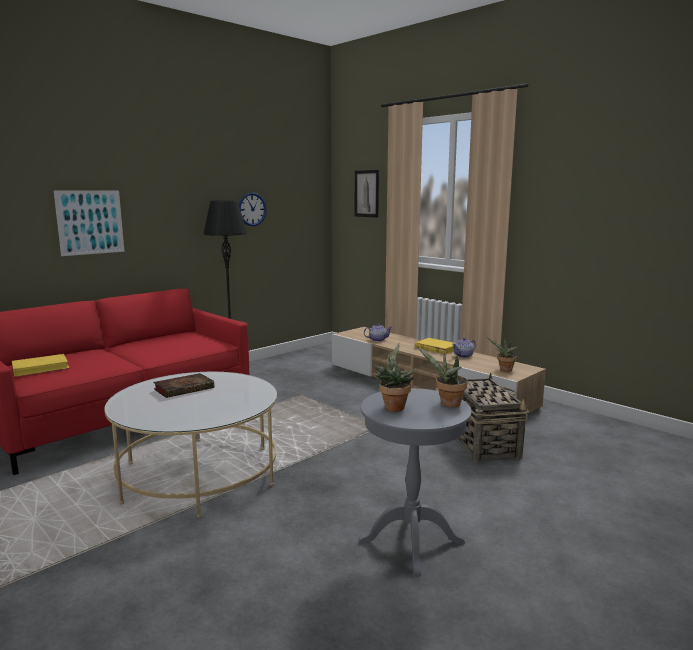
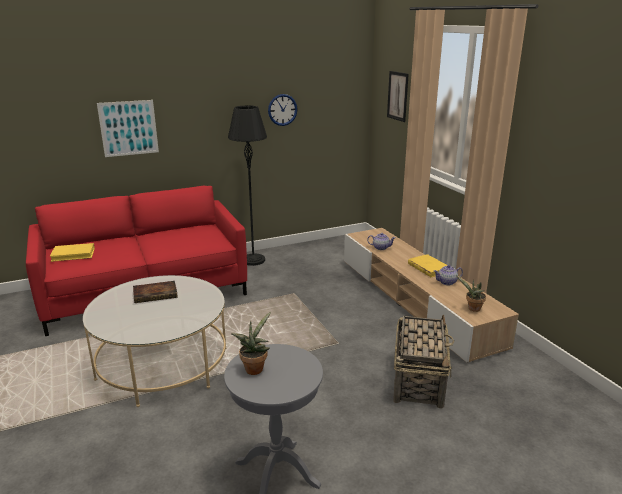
camera: 20 degrees right, 10 degrees up
potted plant [418,347,468,407] -> none

